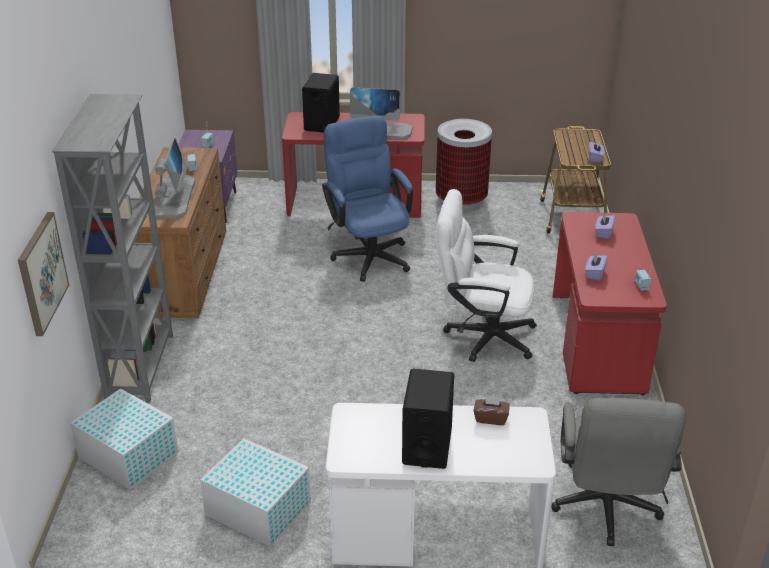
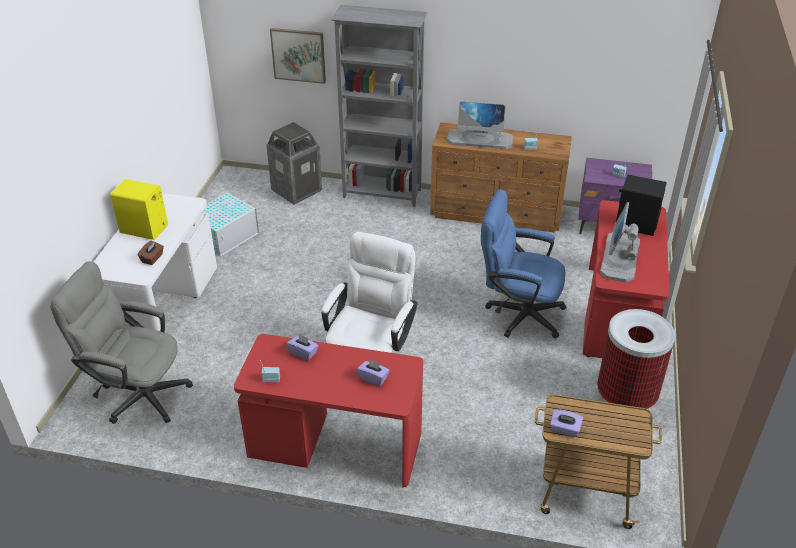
camera: 100 degrees right, 5 degrees up
white storage box [70,389,178,490] -> trash can [267,122,322,204]
blue office chair [322,116,413,282] -> blue office chair turned 150 degrees counterclockwise [481,189,567,338]
black speaker [402,369,454,469] -> yellow speaker [110,179,168,240]

